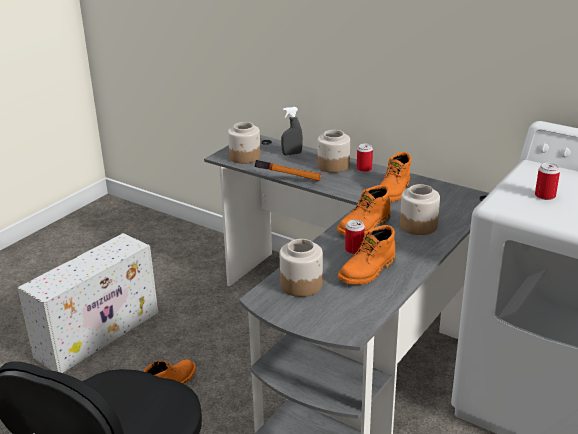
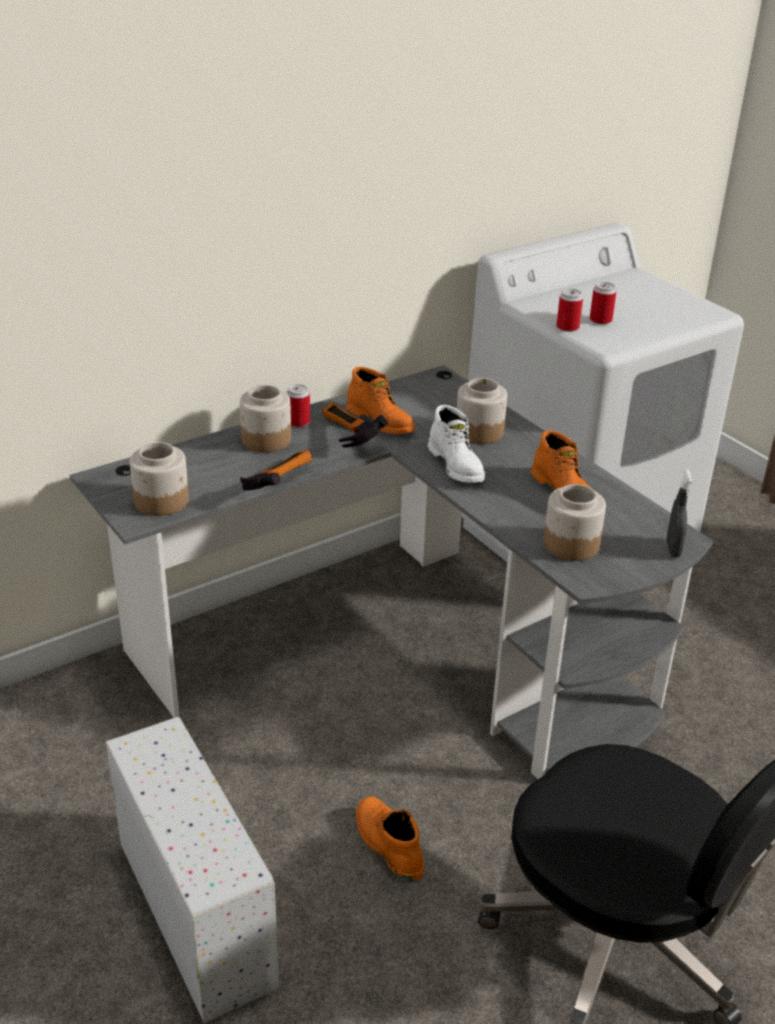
camera: 70 degrees left, 5 degrees up
grey spray bottle [281,107,303,155] -> grey spray bottle moved to [666,469,692,557]
orange boot [337,185,391,236] -> white boot [428,405,485,483]
can [345,220,365,254] -> can moved to [556,289,583,332]
none -> hammer [322,402,388,448]

